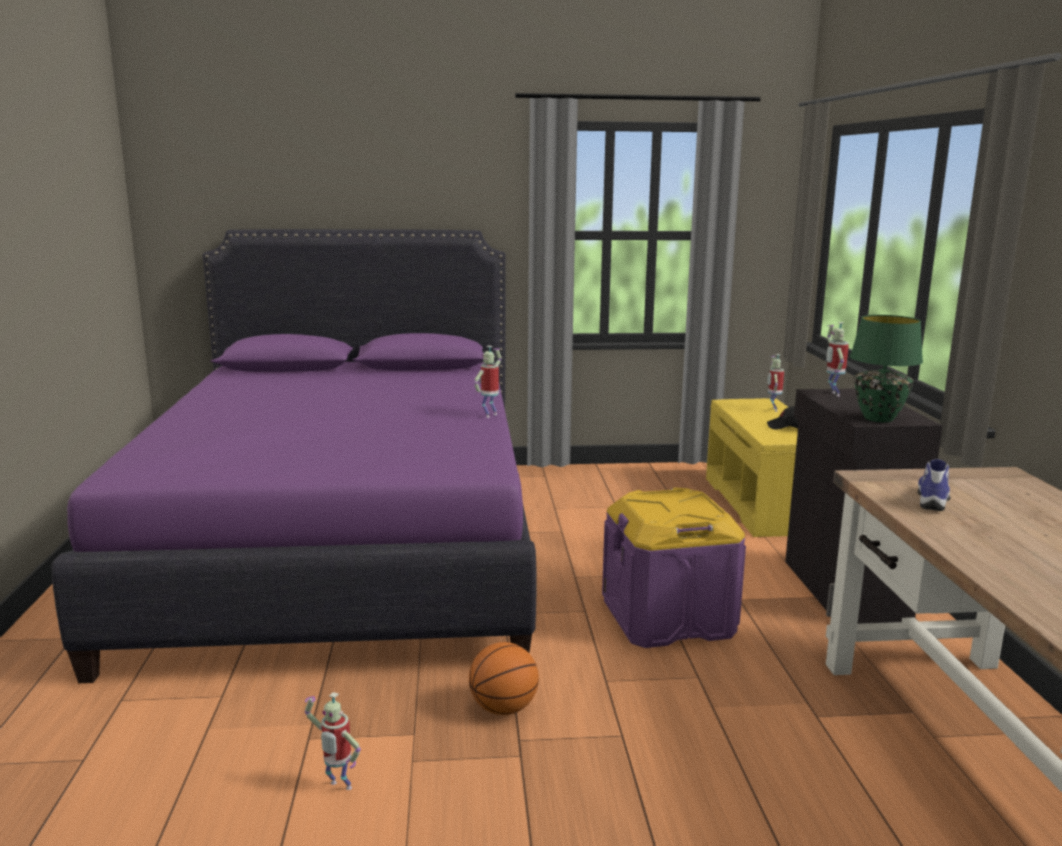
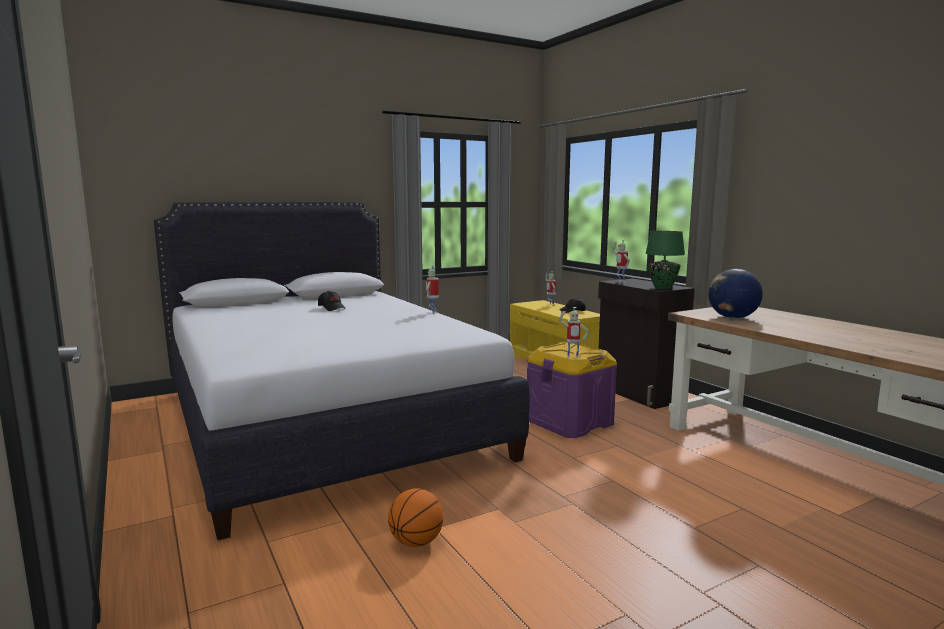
camera: 25 degrees left, 5 degrees down
purple bed [51,229,537,683] -> white bed [154,201,530,541]
toy robot [305,692,361,790] -> toy robot moved to [559,307,589,358]
basketball [469,642,539,715] -> basketball moved to [388,488,444,547]
shoe [918,459,951,511] -> globe [708,269,763,319]
none -> black cap [318,291,346,311]

